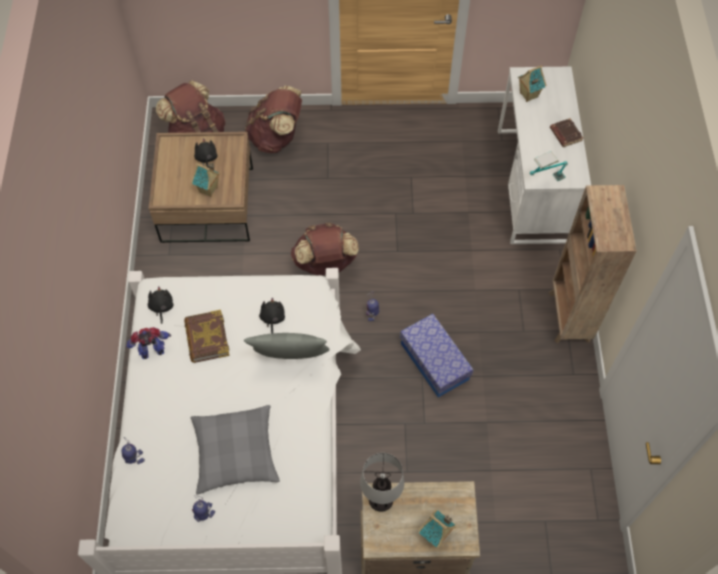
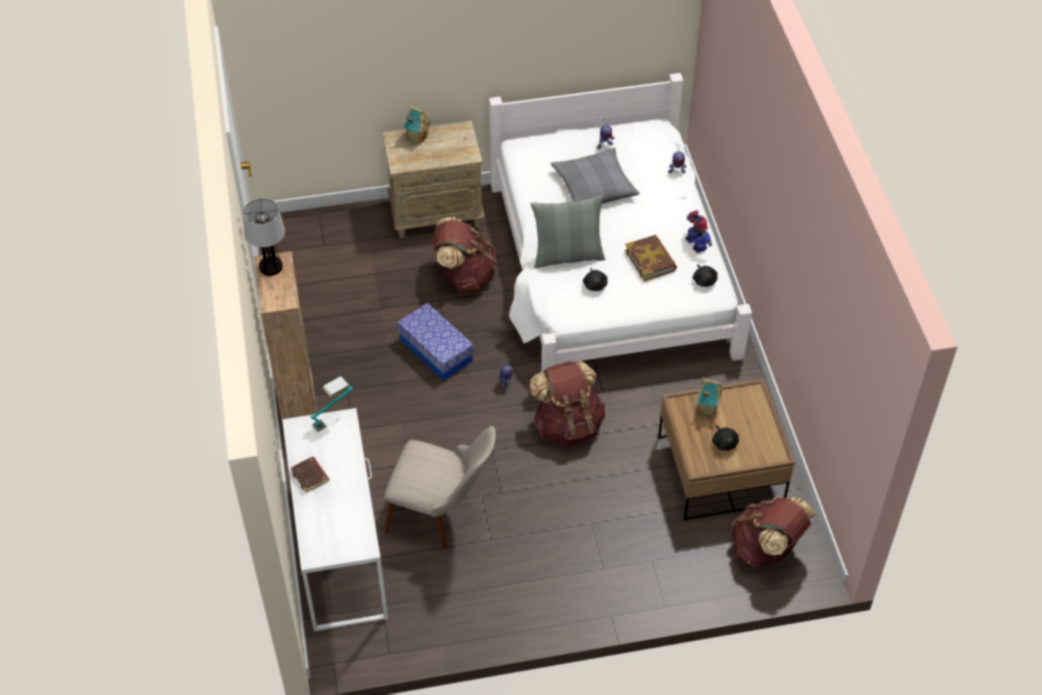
camera: 170 degrees right, 10 degrees down
toy robot [126,327,171,359] -> toy robot turned 90 degrees counterclockwise [685,210,712,253]
brown backpack [245,86,302,153] -> brown backpack moved to [434,217,497,291]
table lamp [360,453,404,512] -> table lamp moved to [243,199,285,276]
toy house [518,65,546,102] -> none
none -> beige chair [384,426,496,549]

